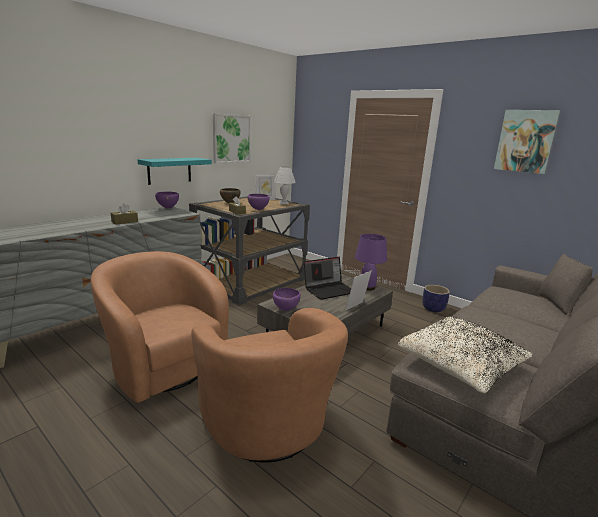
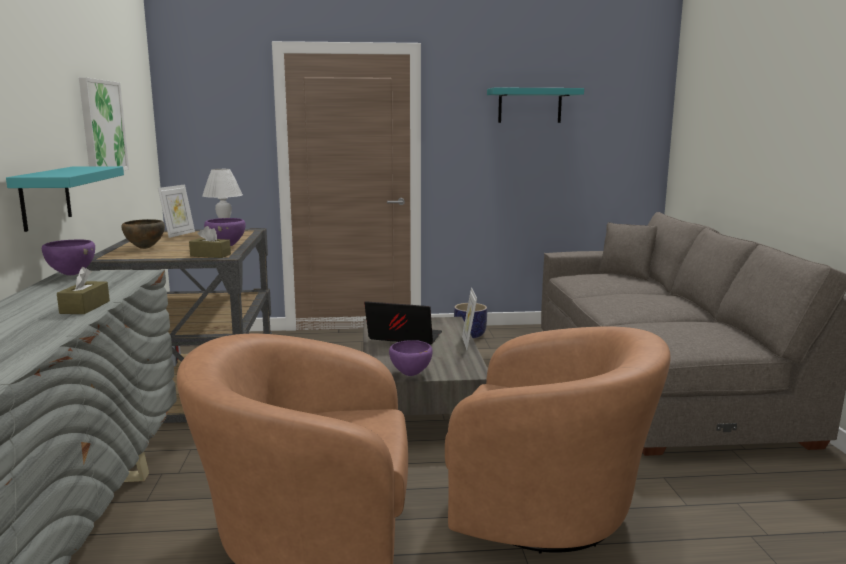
camera: 45 degrees left, 5 degrees down
laptop [304,257,351,300] -> laptop turned 90 degrees counterclockwise [364,301,442,345]
purple table lamp [355,234,387,291] -> none
beige pillow [397,316,532,394] -> none
picture [494,110,560,174] -> turquoise shelf [487,87,584,123]

